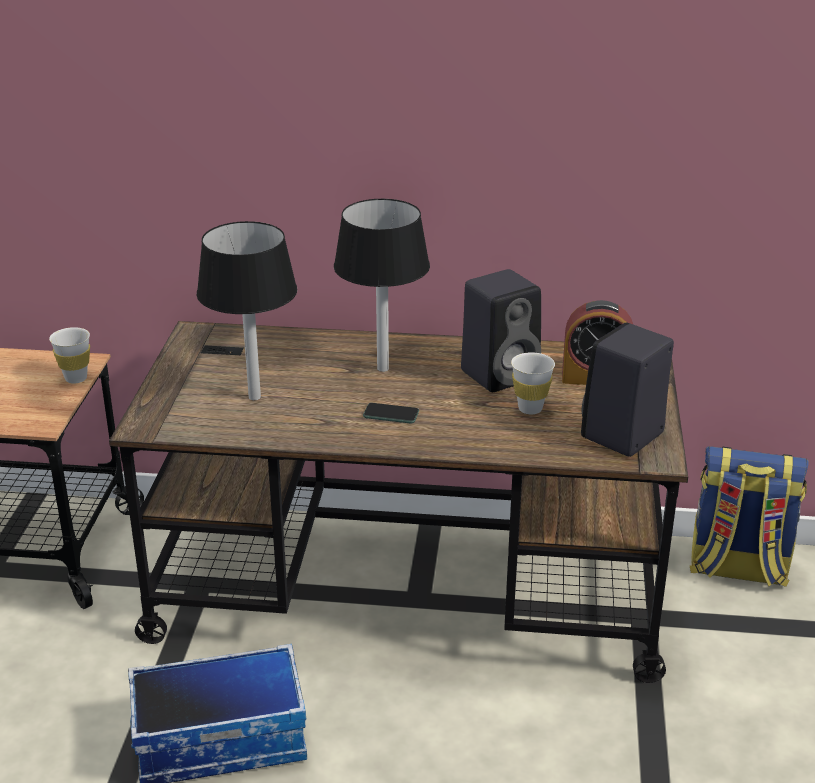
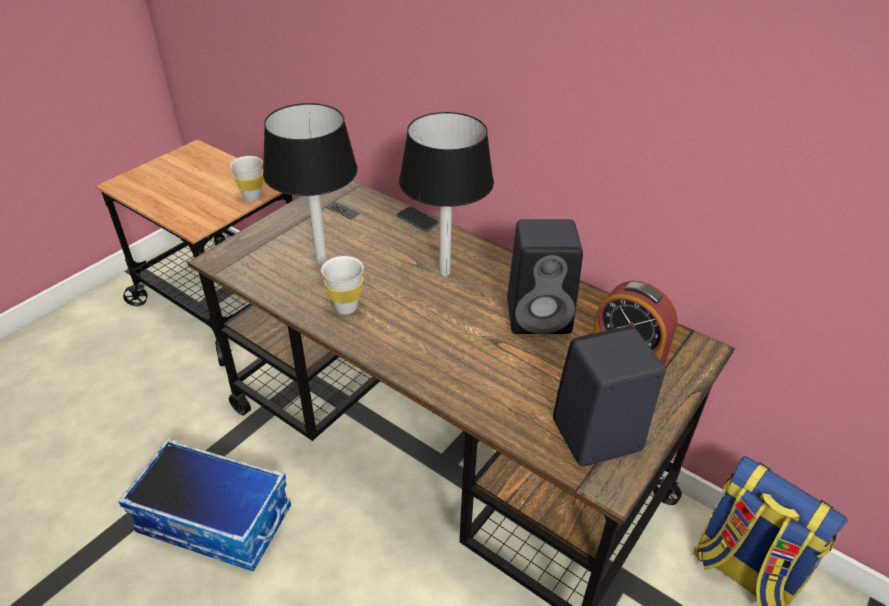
camera: 30 degrees right, 10 degrees up
phone [363,403,419,424] -> phone moved to [397,206,439,232]
white cup [511,352,555,414] -> white cup moved to [321,256,364,314]

